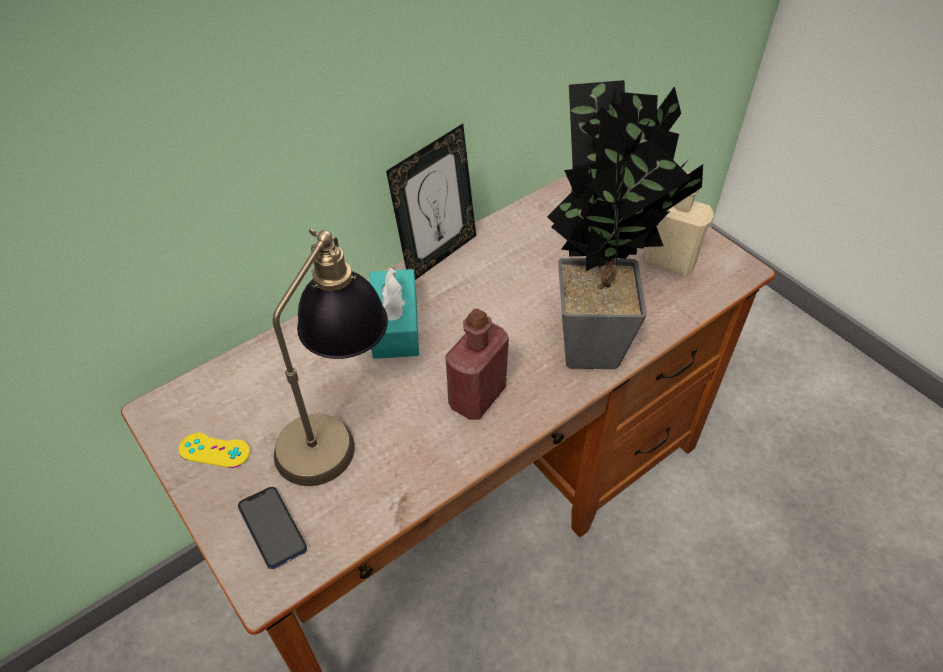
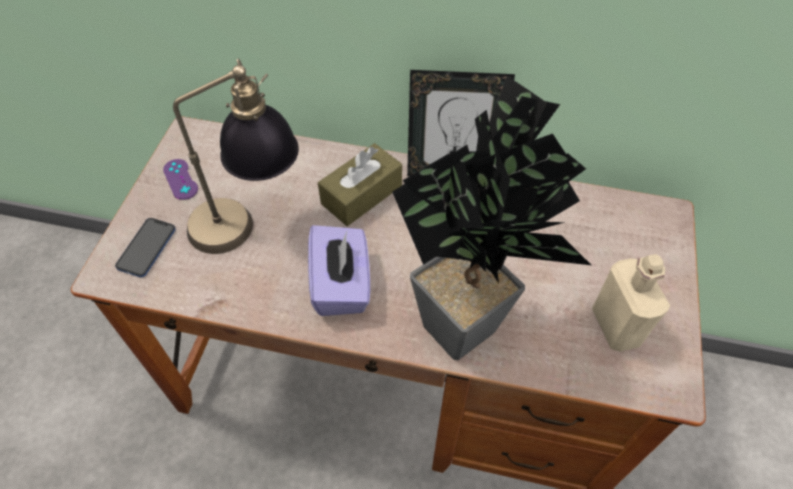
camera: 50 degrees right, 5 degrees up
yellow game controller [179,433,250,468] -> purple game controller [163,159,198,200]
turquoise tissue box [369,266,419,359] -> brown tissue box [318,143,402,226]
red bottle [445,308,509,420] -> purple tissue box [308,225,370,316]

